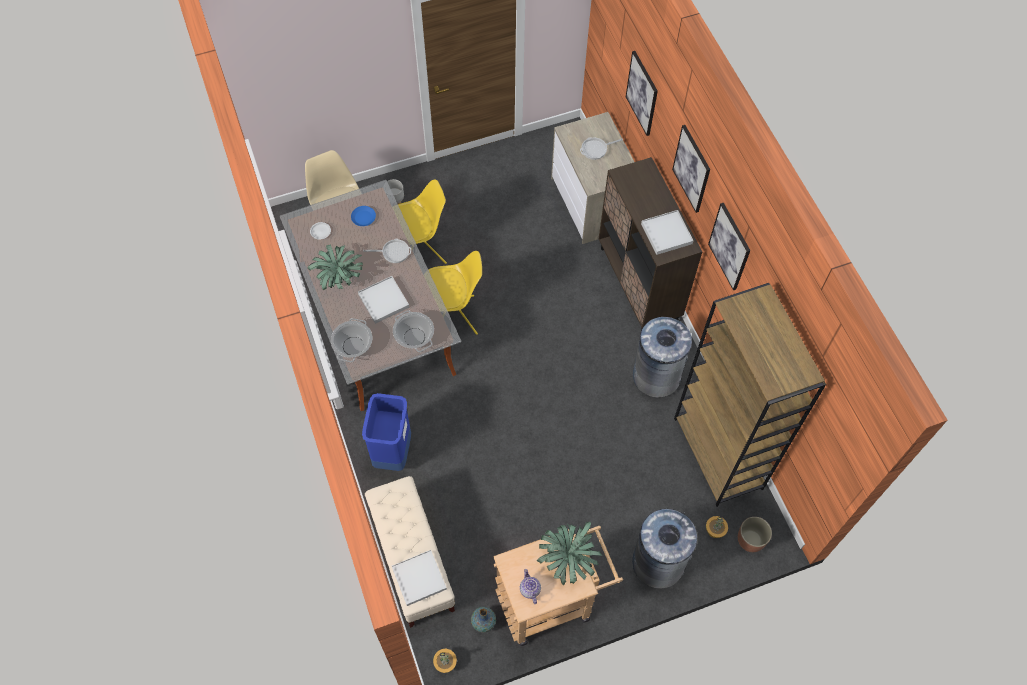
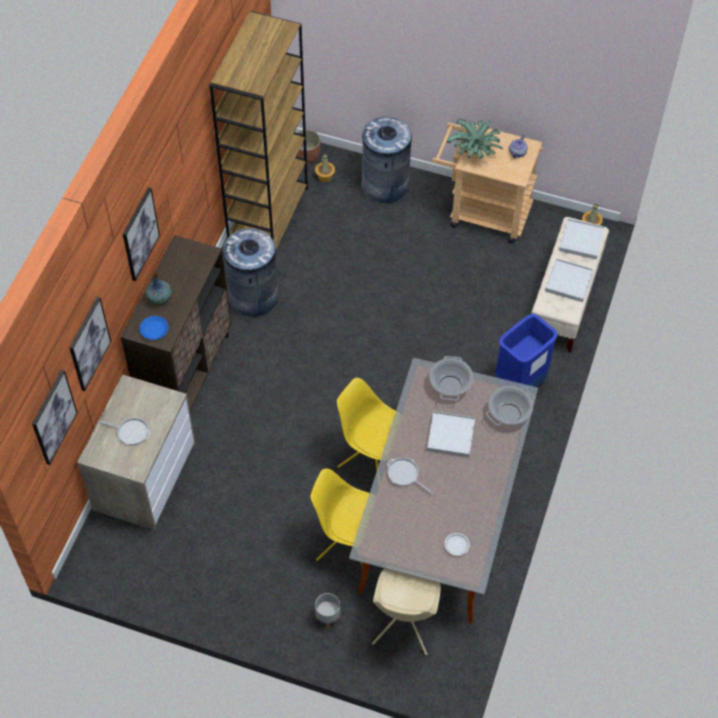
camera: 140 degrees left, 5 degrees down
potted plant [308,244,363,290] -> none
blue plate [351,206,376,226] -> blue plate moved to [139,316,169,340]
vase [471,607,496,633] -> vase moved to [145,272,172,305]
white tray [641,210,694,255] -> white tray moved to [545,258,594,302]
picture [708,203,750,290] -> picture moved to [32,370,78,465]

